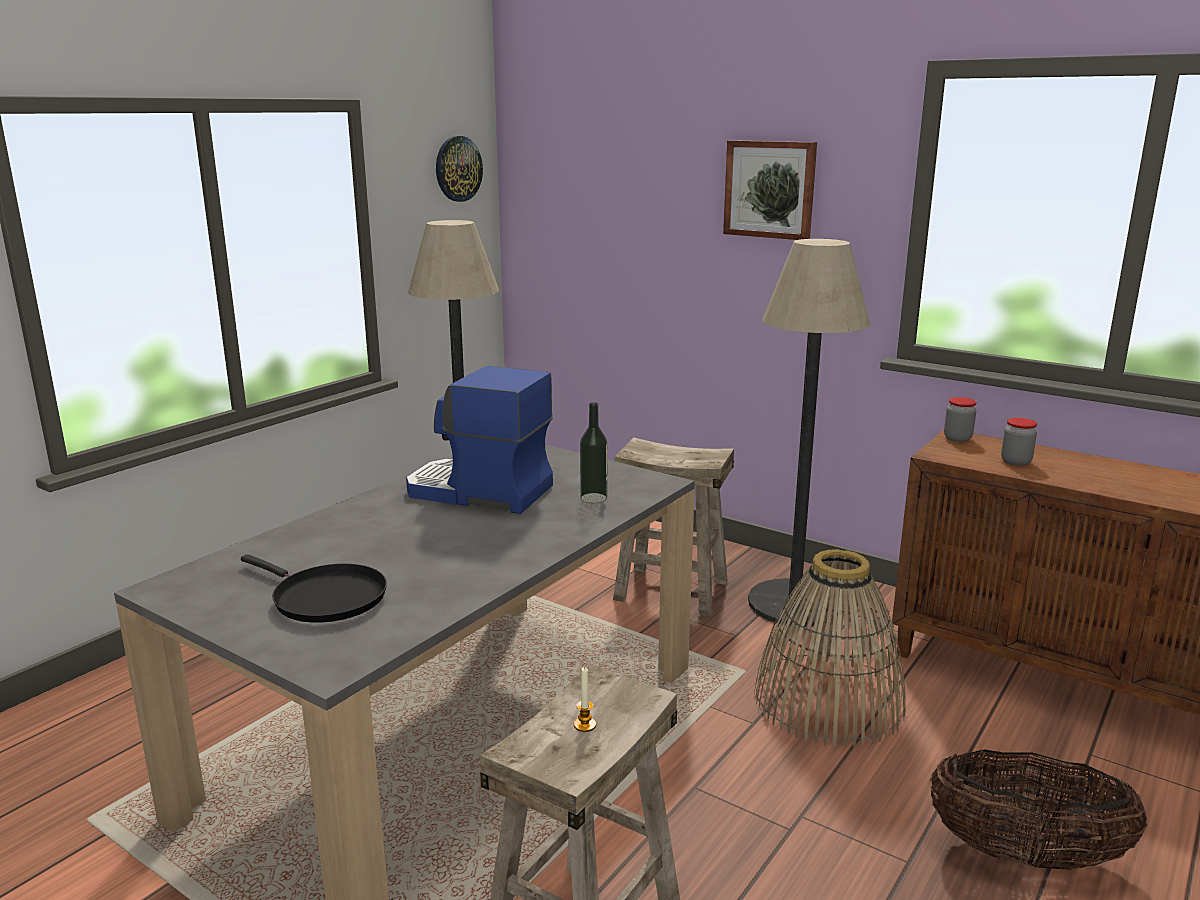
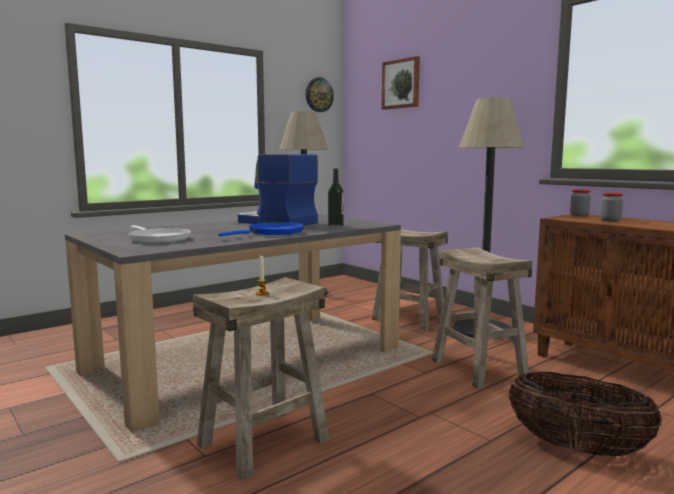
camera: 15 degrees right, 10 degrees down
black frying pan [241,554,387,623] -> white frying pan [128,225,191,243]
picture [723,140,817,240] -> picture moved to [382,56,420,110]
basket [754,549,906,747] -> beige stool [432,247,532,389]
none -> blue frying pan [219,222,304,236]

